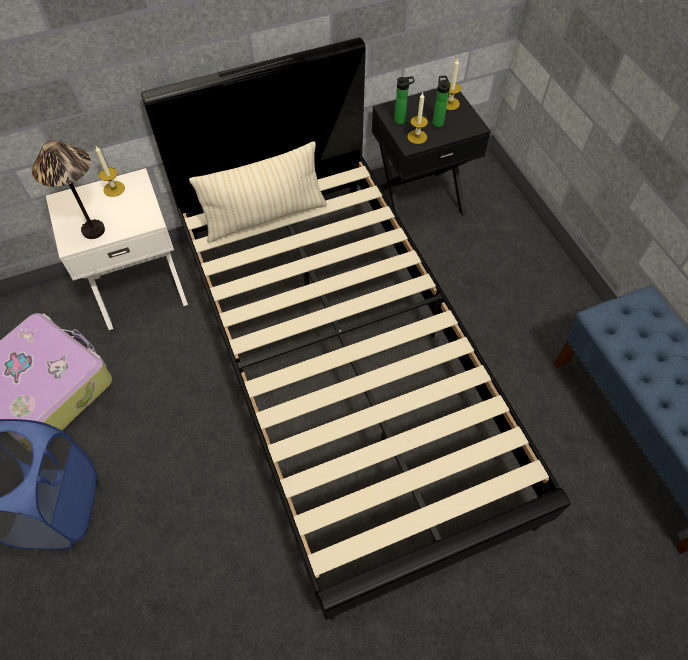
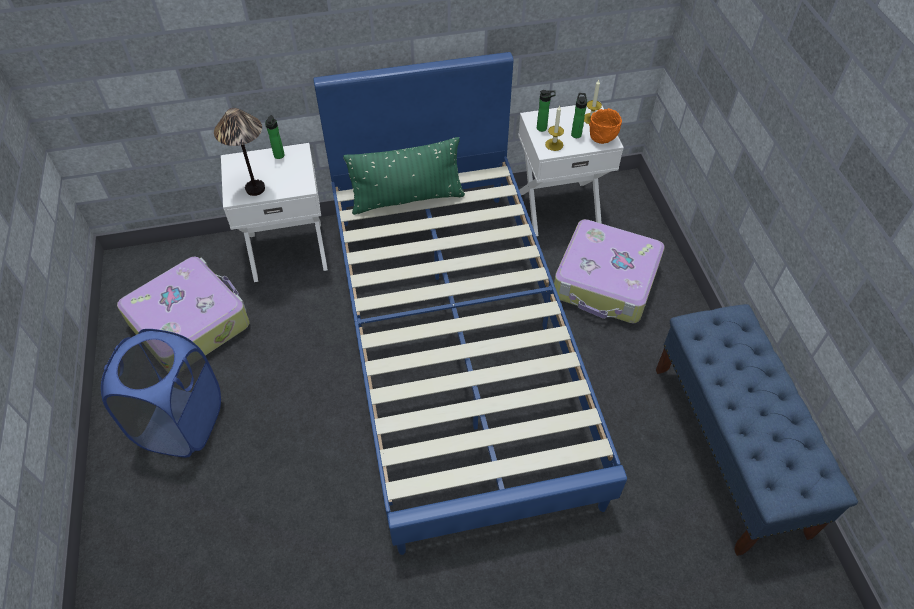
camera: 10 degrees right, 5 degrees down
candle [95,146,125,197] -> bottle [265,115,285,159]
black bed [141,37,570,620] -> blue bed [313,52,627,555]
beige pillow [189,141,327,243] -> green pillow [343,137,465,215]
black nightstand [372,89,491,222] -> white nightstand [518,102,624,236]
none -> suitcase [554,219,665,323]
none -> orange bowl [589,108,622,144]

